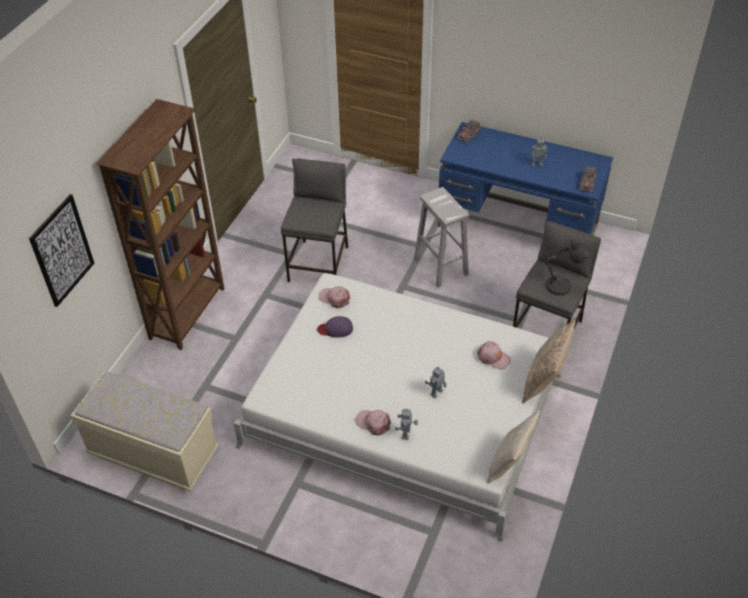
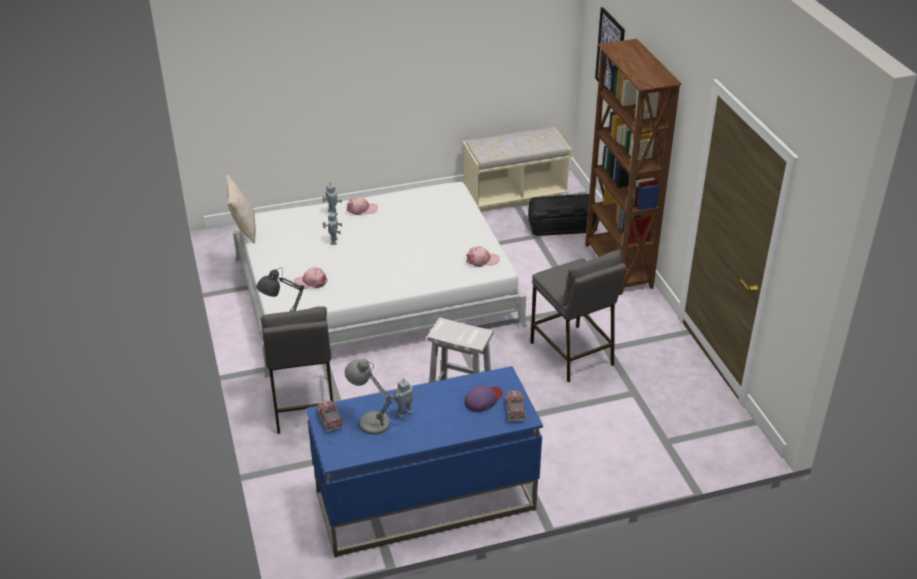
camera: 140 degrees right, 10 degrees down
purple cap [317,316,353,338] -> purple cap moved to [465,385,502,412]
beige pillow [522,319,575,404] -> none
none -> grey table lamp [345,359,399,435]
none -> black storage box [528,194,598,236]

